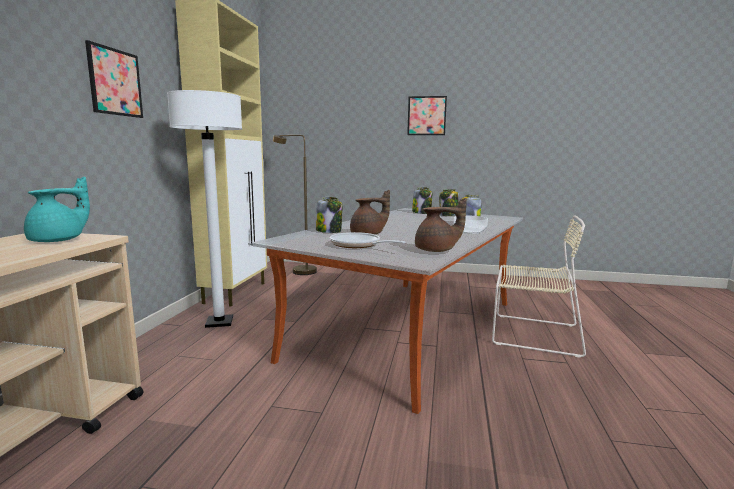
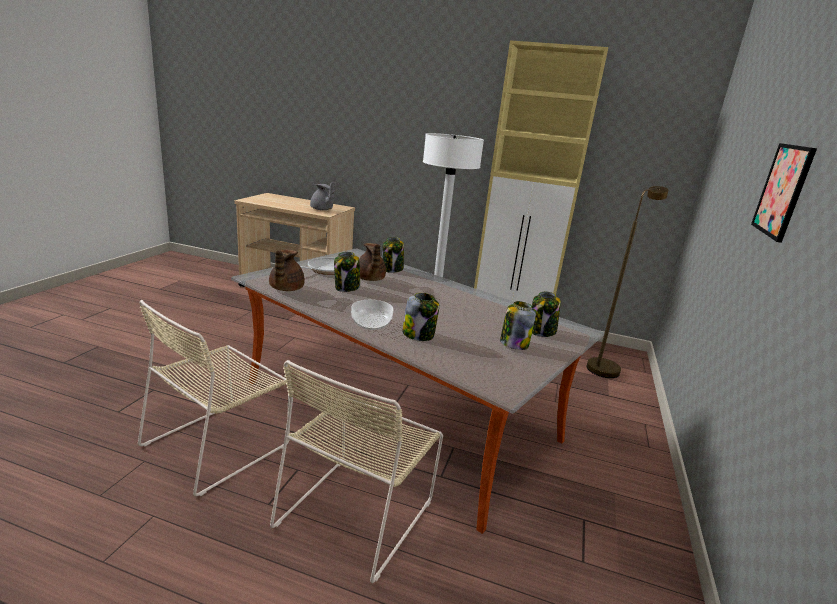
camera: 95 degrees right, 10 degrees up
turquoise teapot [24,177,90,242] -> grey teapot [310,182,335,210]
picture [85,40,143,118] -> none
none -> beige chair [138,300,290,496]
none -> jar [334,252,360,292]

